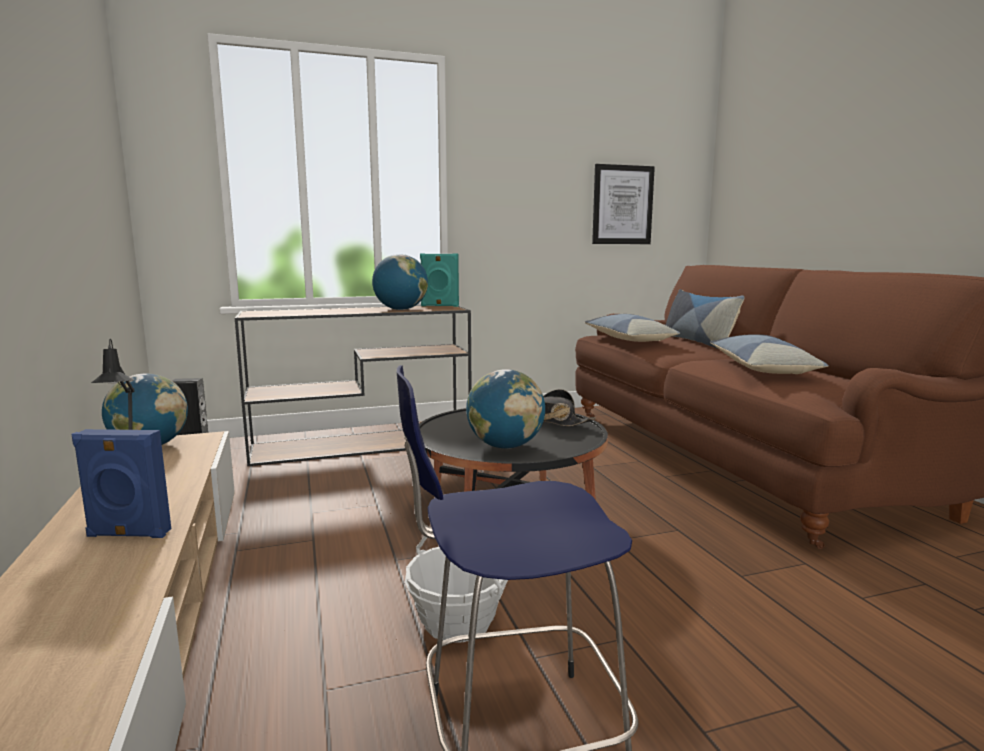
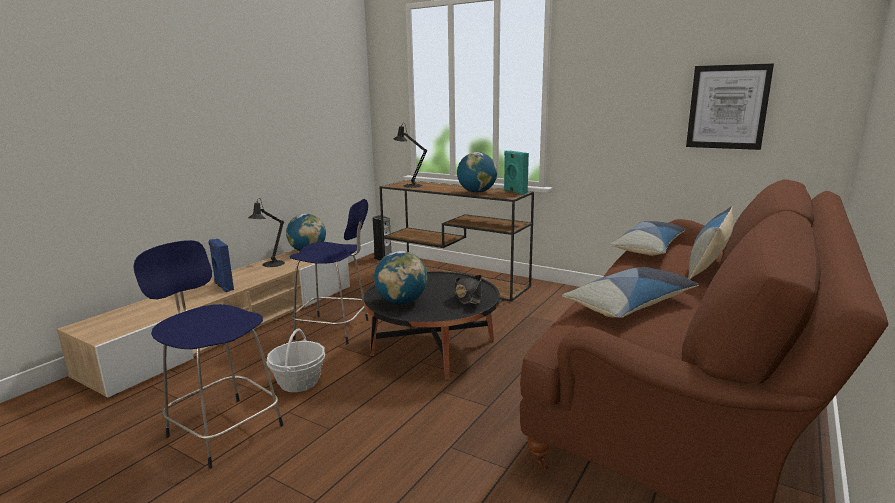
camera: 50 degrees right, 5 degrees up
none -> blue stool [290,199,368,344]
none -> black table lamp [393,123,427,188]

